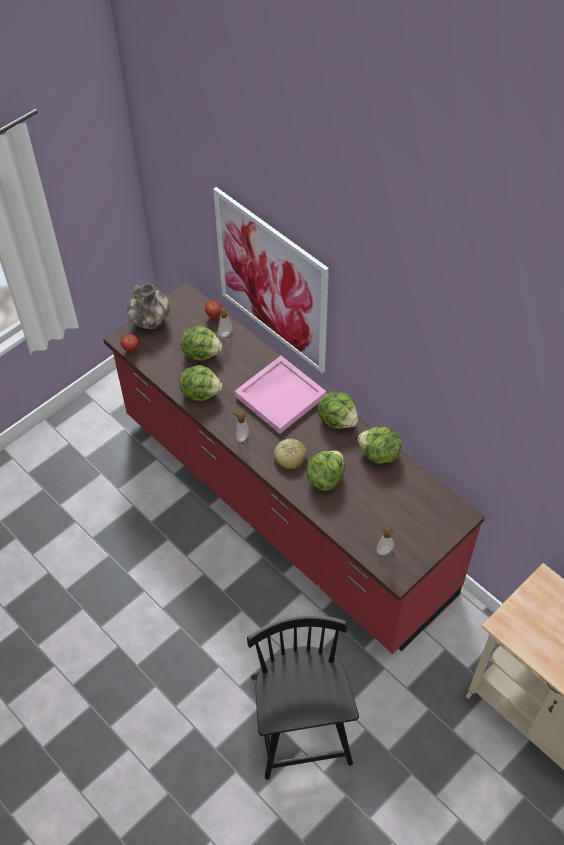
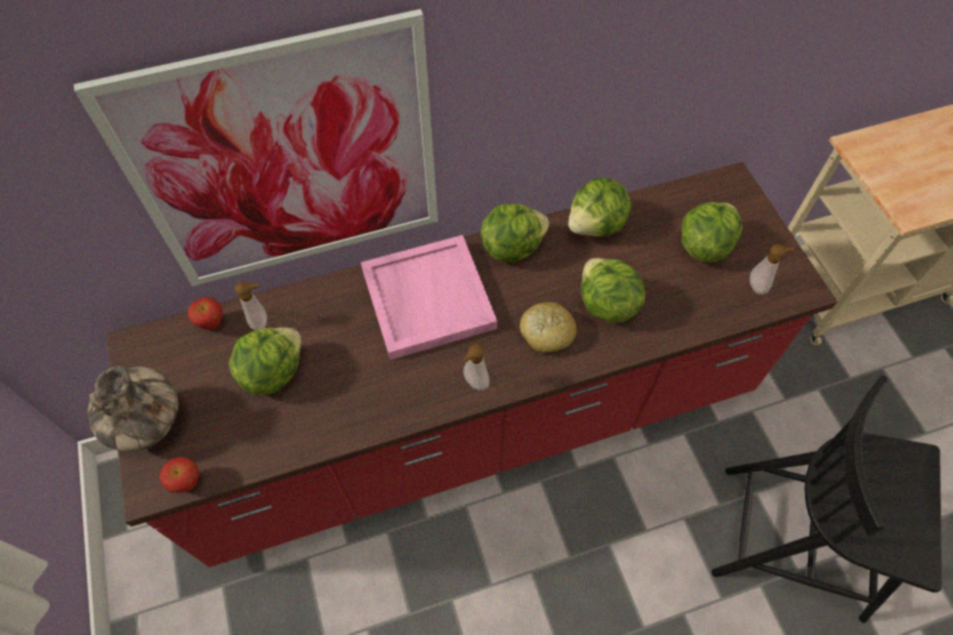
camera: 65 degrees left, 5 degrees up
lettuce [179,365,222,401] -> lettuce moved to [682,202,742,263]

